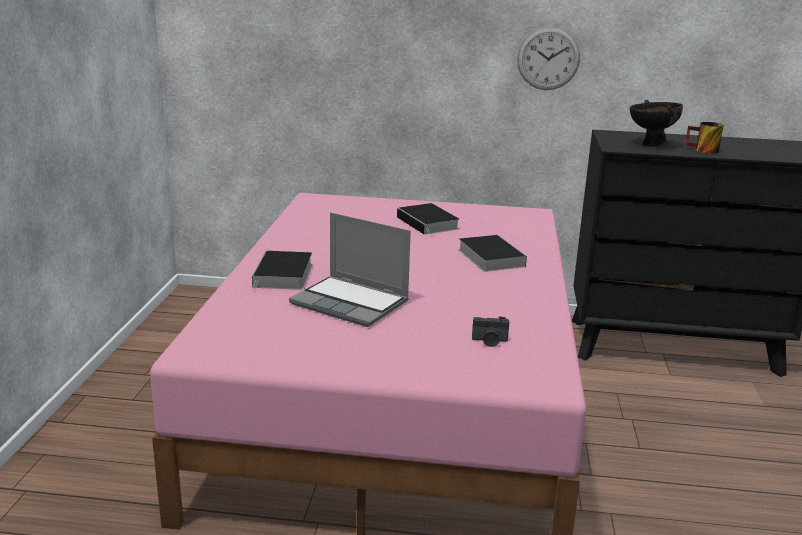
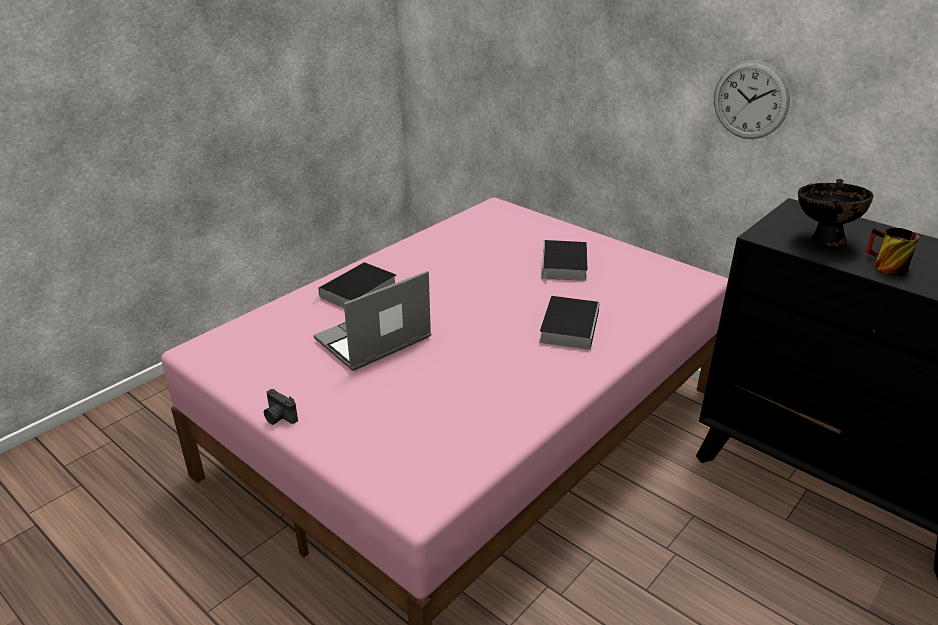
camera: 35 degrees right, 10 degrees up
laptop [289,212,411,327] -> laptop turned 75 degrees clockwise [314,271,431,371]
camera [472,316,509,347] -> camera moved to [264,389,298,425]

